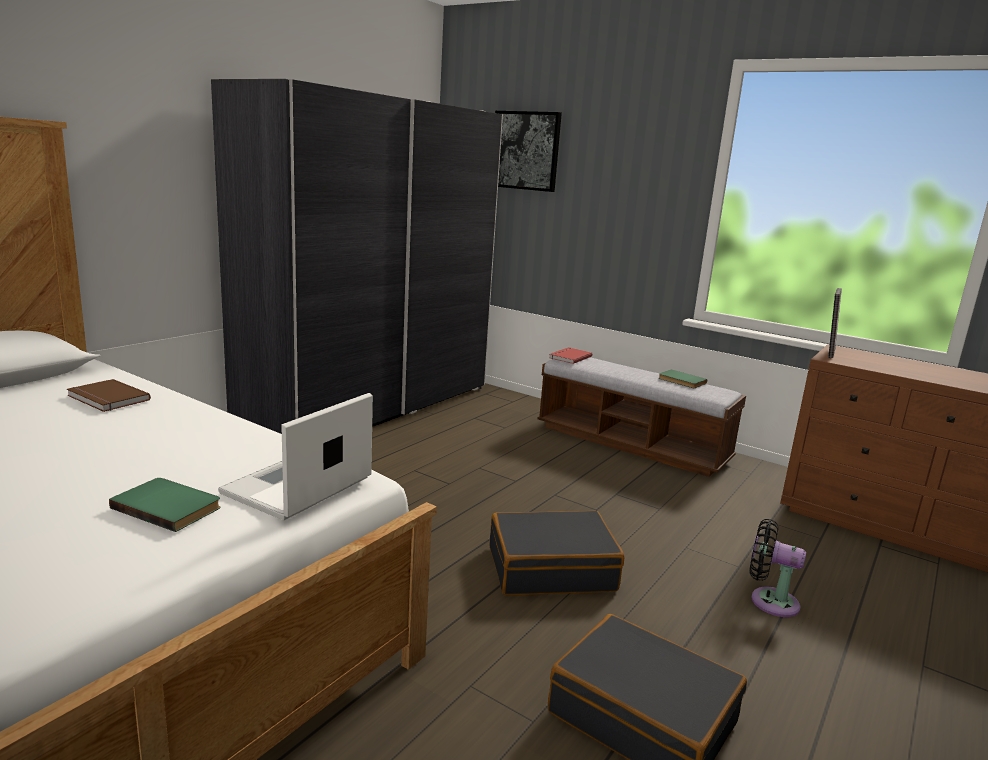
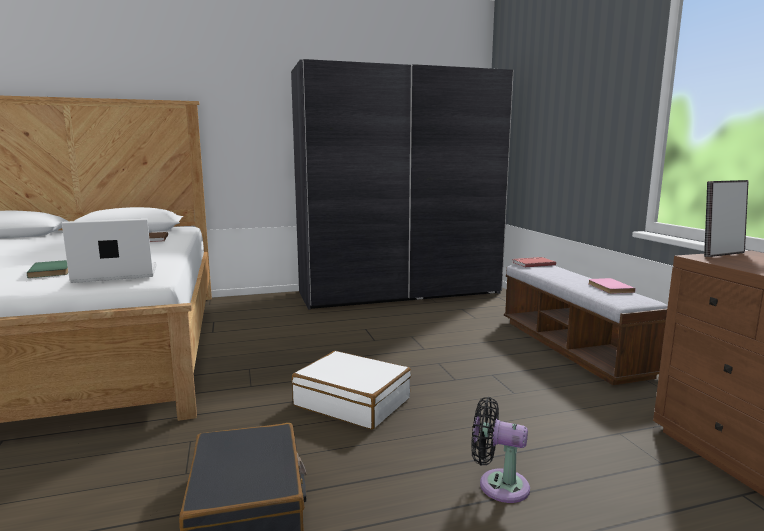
camera: 40 degrees right, 5 degrees down
black suitcase [489,511,624,595] -> white suitcase [292,351,411,429]
picture [495,111,562,192] -> none
green book [659,369,707,388] -> pink book [588,278,635,294]
black fan [749,519,806,617] -> black fan turned 45 degrees counterclockwise [471,397,530,503]

